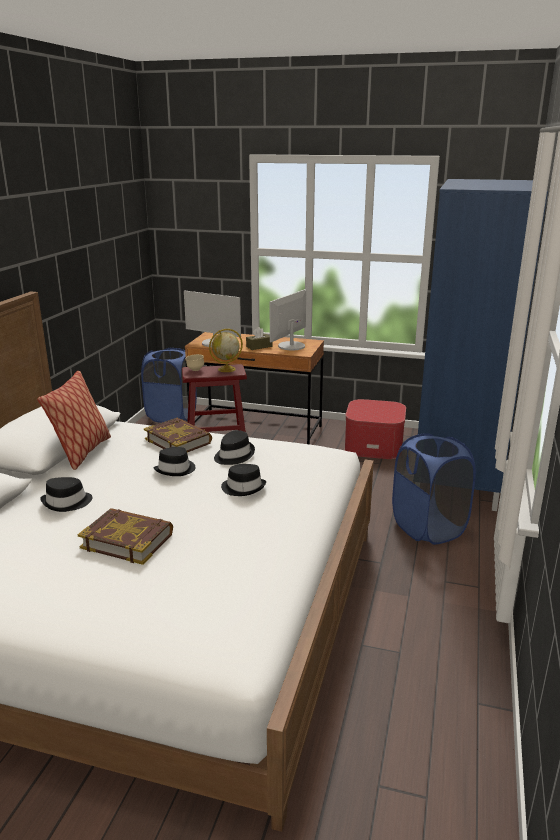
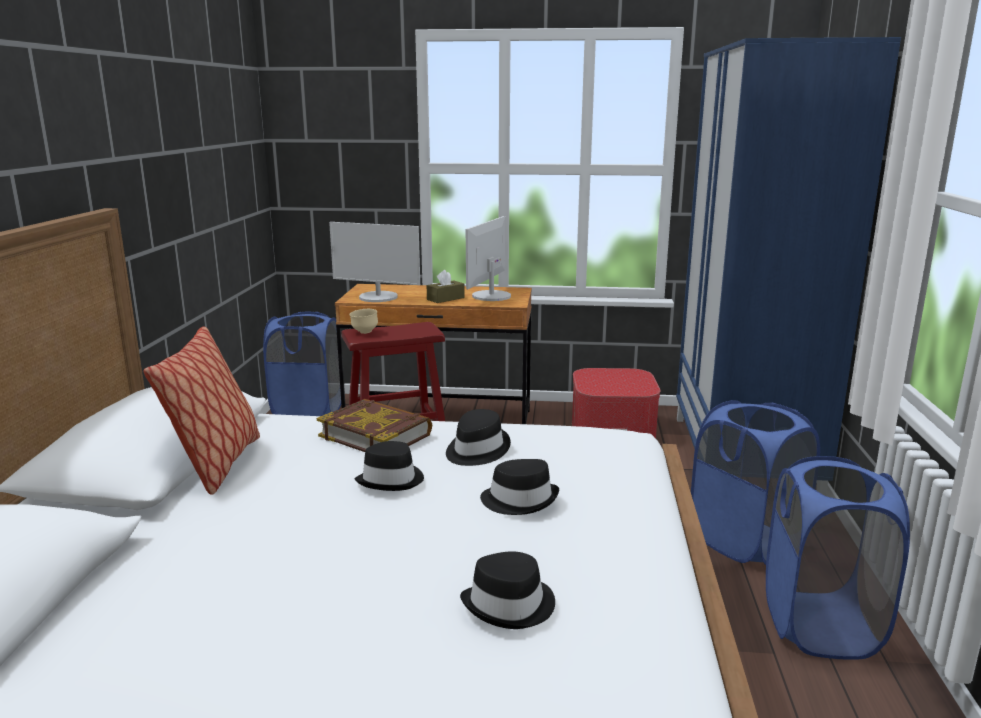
camera: 10 degrees left, 5 degrees down
black hat [40,477,93,512] -> black hat moved to [460,551,555,629]
book [78,508,173,565] -> none
globe [209,329,243,372] -> none
none -> blue laundry basket [766,456,910,660]

